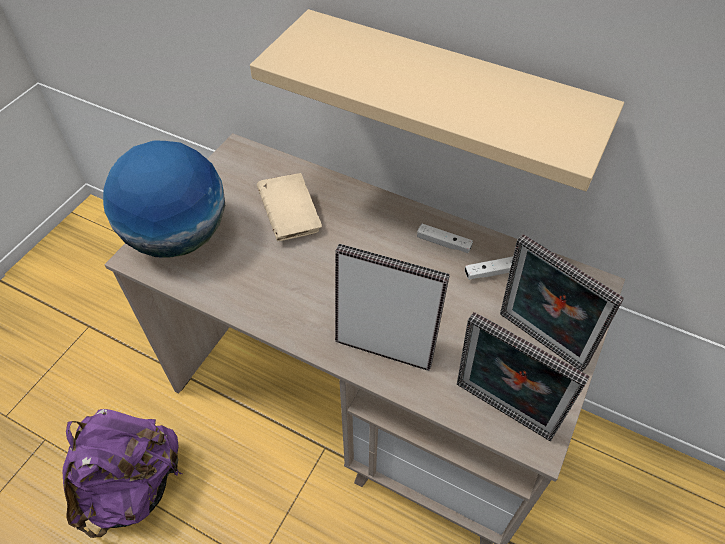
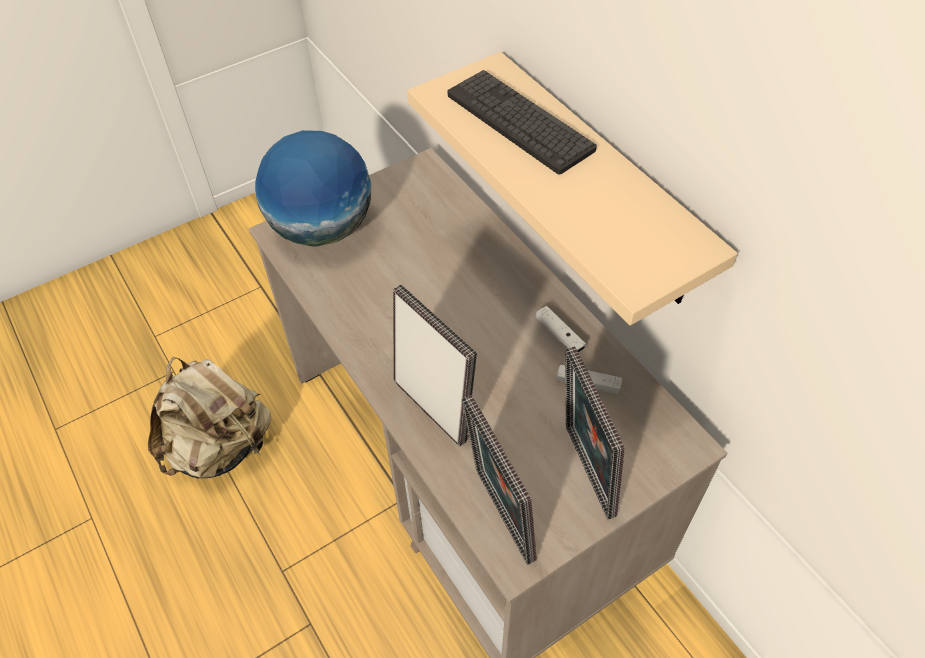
camera: 30 degrees right, 0 degrees up
purple backpack [62,409,183,538] -> beige backpack [148,356,271,478]
beige book [257,173,322,241] -> none
none -> keyboard [448,70,597,175]

